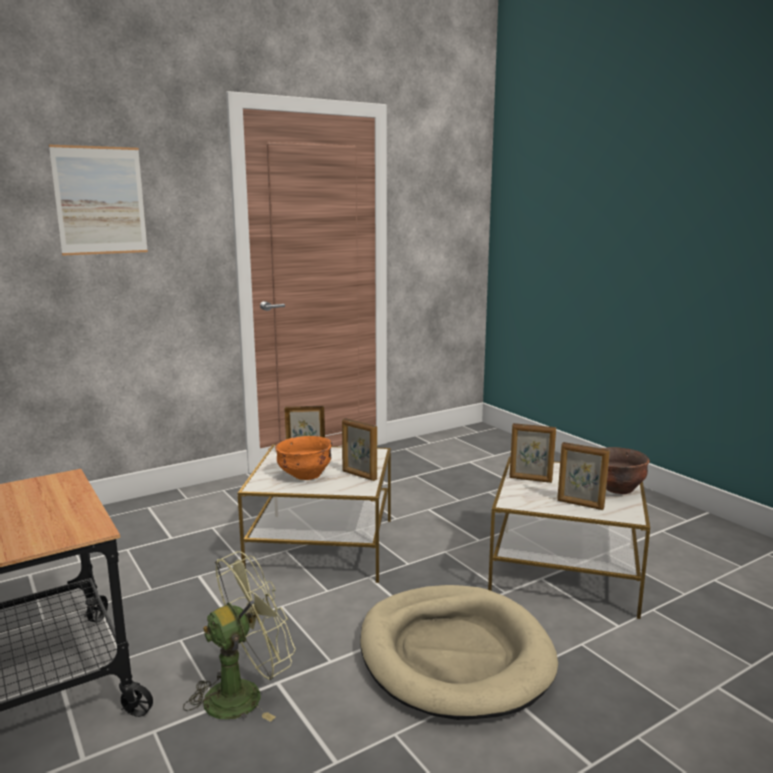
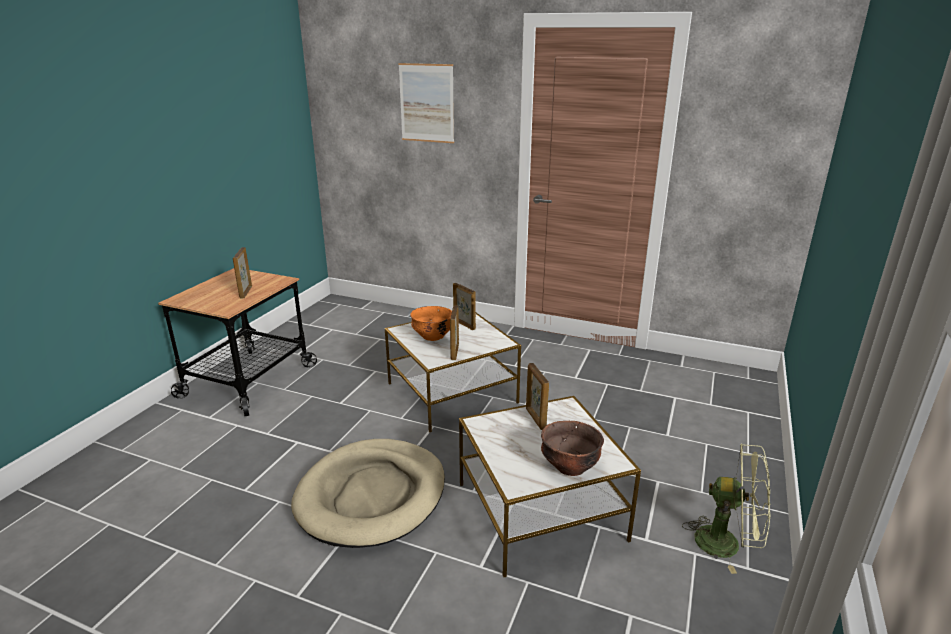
camera: 55 degrees right, 10 degrees up
green fan [183,551,296,722] -> green fan moved to [682,444,770,574]
picture frame [557,442,610,510] -> picture frame moved to [233,247,252,298]

